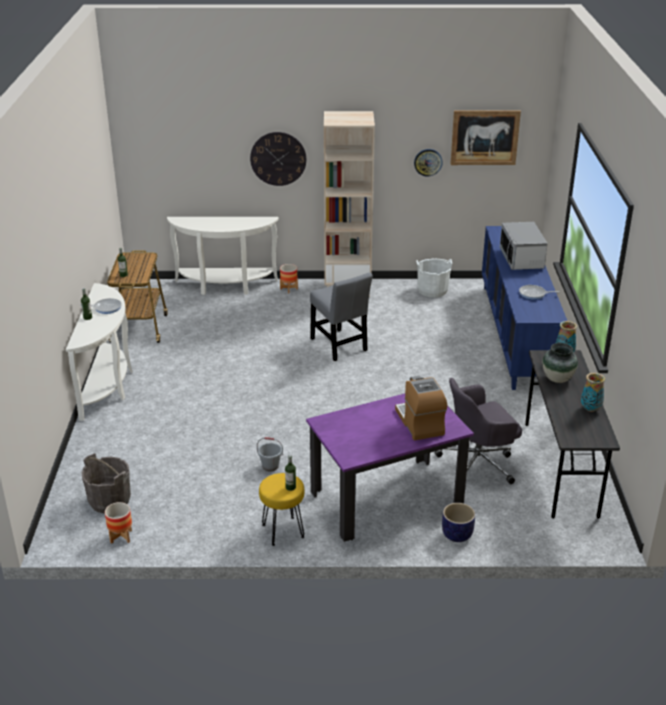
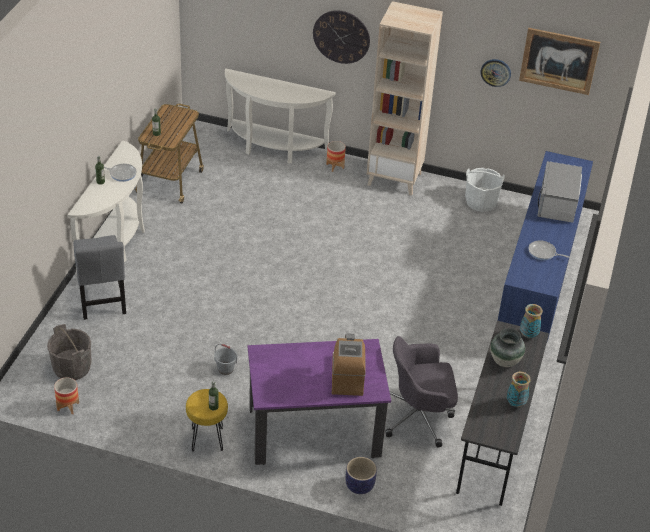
camera: 15 degrees right, 10 degrees up
grey chair [310,273,373,361] -> grey chair moved to [73,235,126,320]

